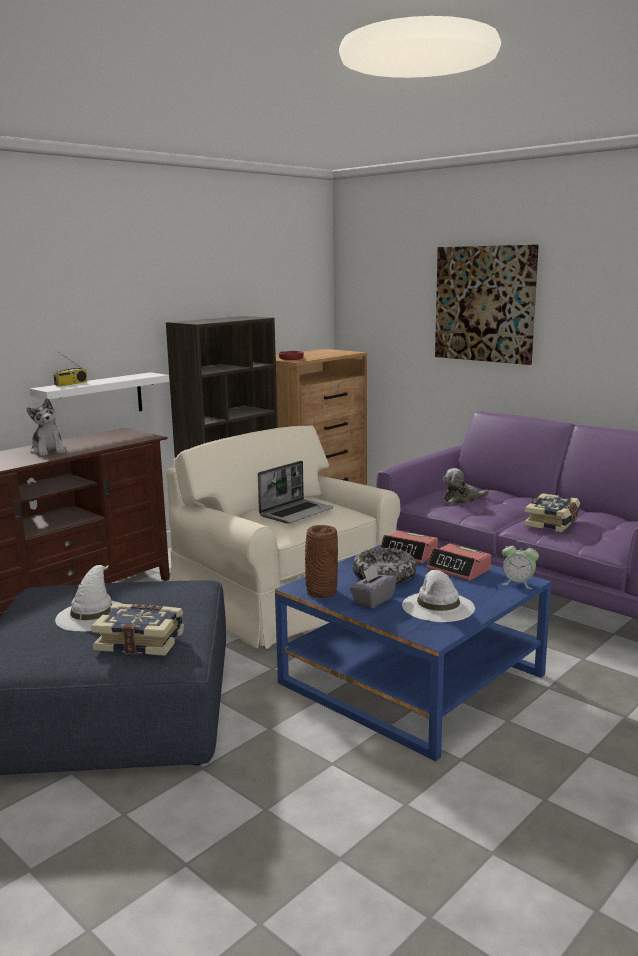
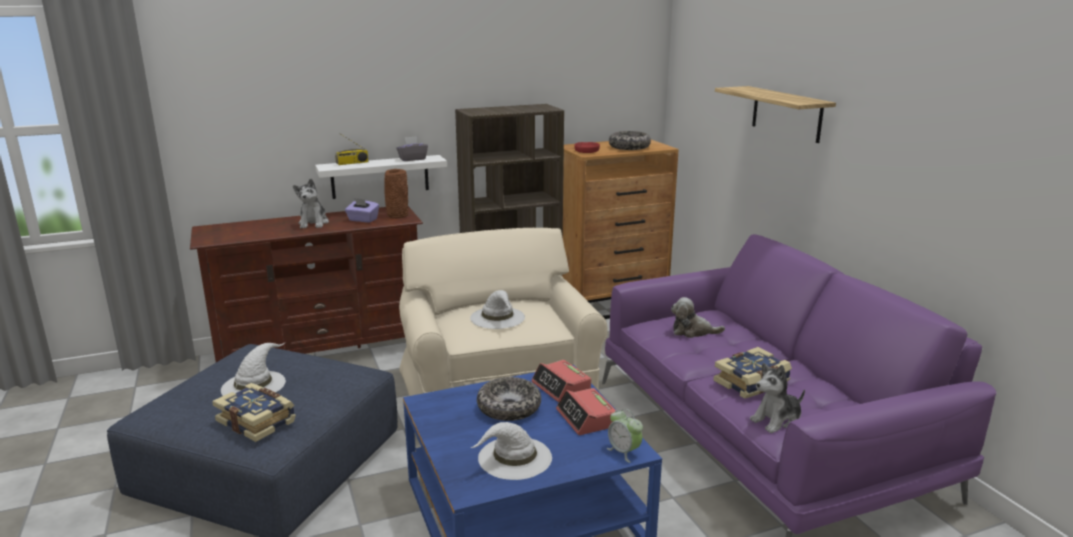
camera: 25 degrees right, 5 degrees up
laptop [258,461,333,524] -> white hat [470,290,525,329]
brown vase [305,525,338,598] -> brown vase moved to [384,169,408,218]
grey tissue box [350,565,397,609] -> grey tissue box moved to [396,136,428,161]
picture [435,245,539,365] -> shelf [715,86,836,143]
none -> purple tissue box [345,198,379,223]
none -> bowl [609,131,651,150]
none -> plush toy [750,363,805,433]

